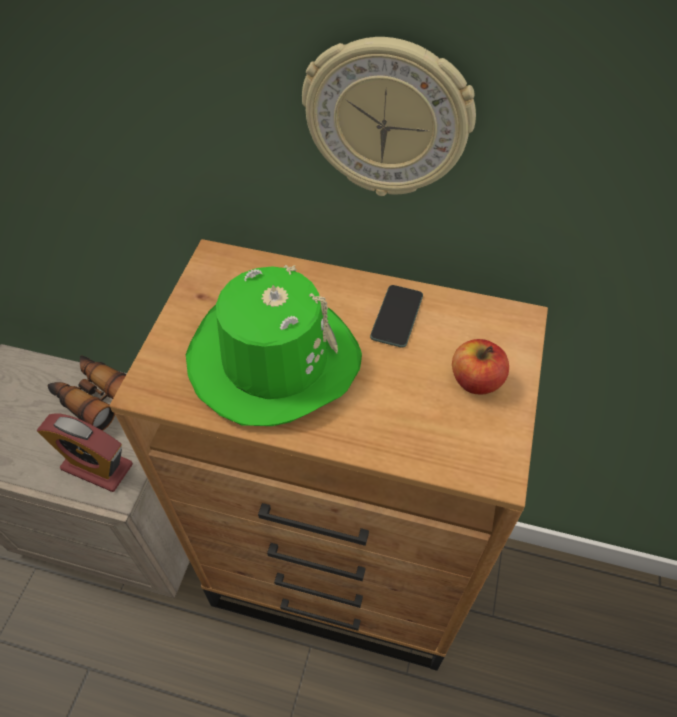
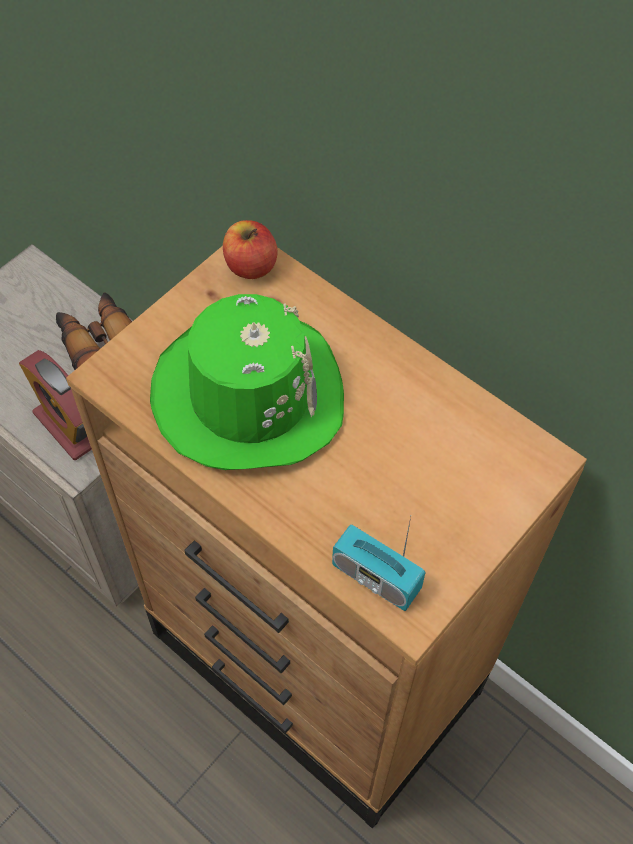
camera: 25 degrees right, 5 degrees up
wall clock [302,37,476,196] -> none
phone [370,285,423,348] -> none
apple [452,339,509,395] -> apple moved to [223,220,278,279]
none -> radio [332,517,426,611]

